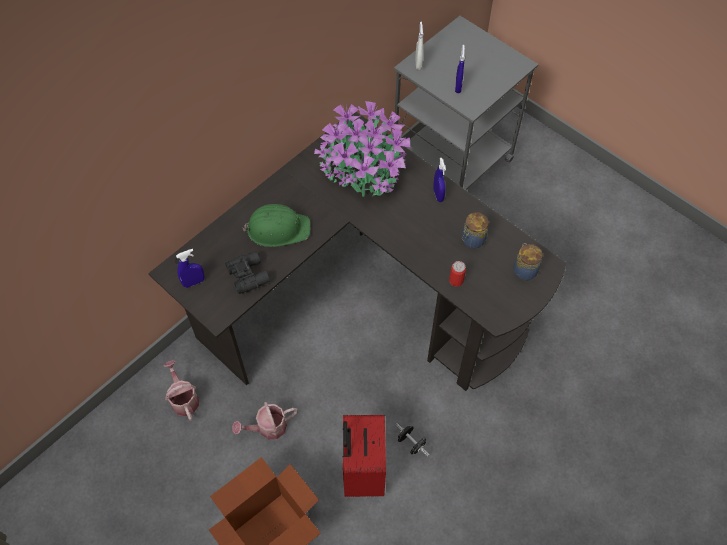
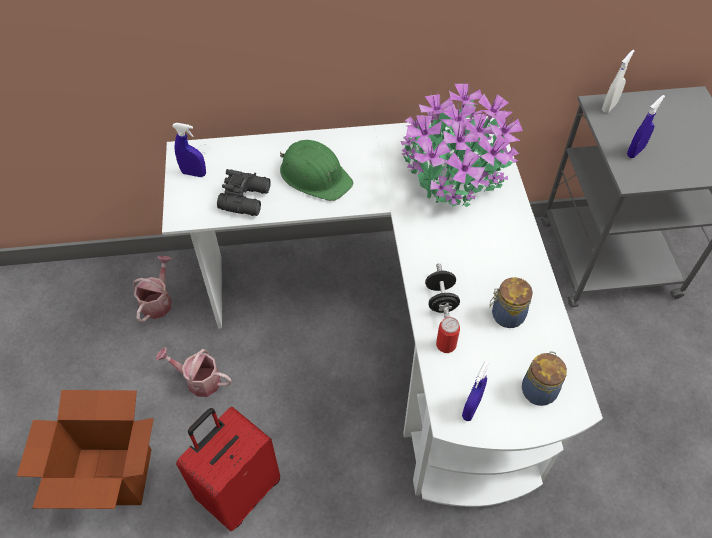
camera: 40 degrees right, 5 degrees down
black desk [148,112,566,391] -> white desk [162,116,603,507]
black dumbbell [395,423,430,457] -> black dumbbell moved to [425,263,460,318]
blue spray bottle [433,158,446,202] -> blue spray bottle moved to [462,360,490,421]

